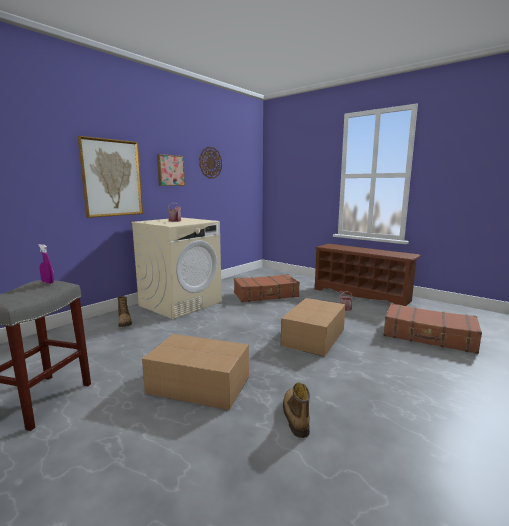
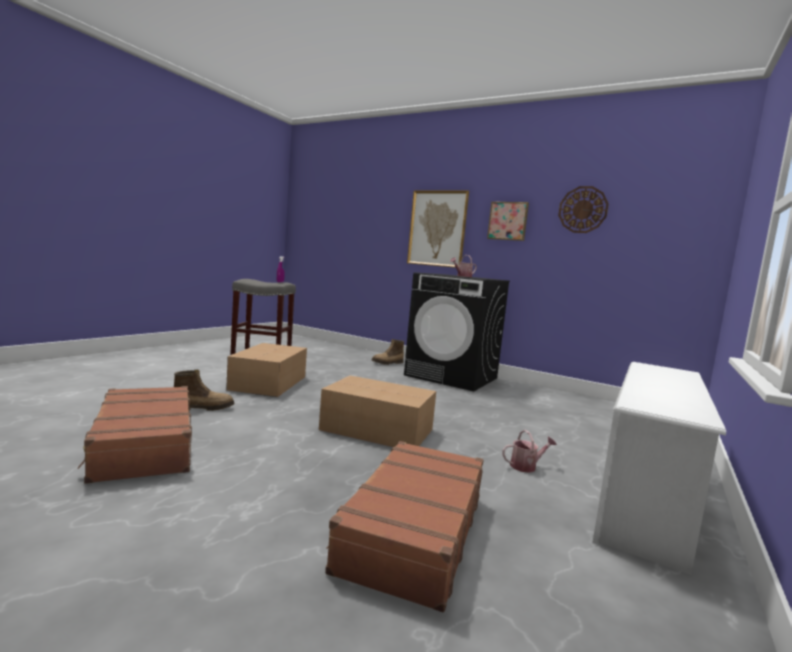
camera: 80 degrees right, 5 degrees down
beige washing machine [131,217,222,319] -> black washing machine [404,272,510,391]
brown suitcase [234,274,300,302] -> brown suitcase moved to [78,386,192,484]
brown shoe rack [315,244,421,306] -> white shoe rack [592,362,726,575]

